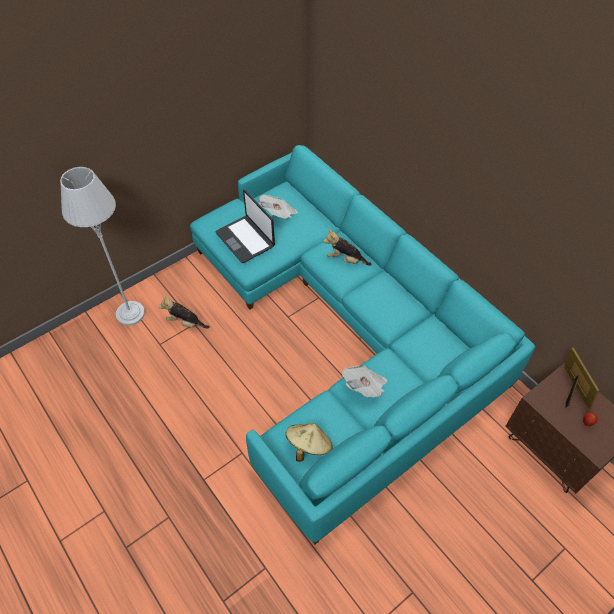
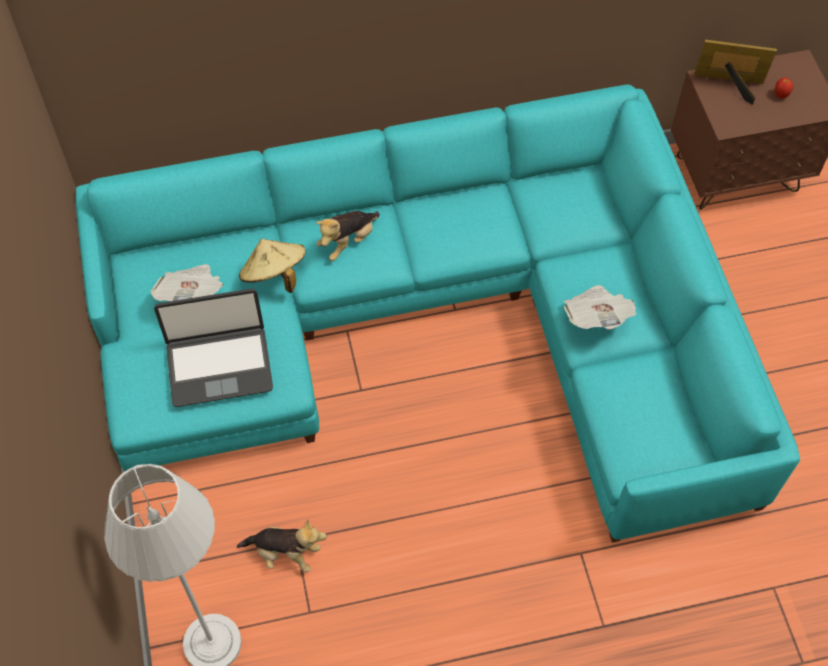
camera: 65 degrees left, 5 degrees up
plush toy [158,295,210,328] -> plush toy turned 120 degrees counterclockwise [237,519,327,572]
beige hat [286,423,333,462] -> beige hat moved to [239,239,306,293]

